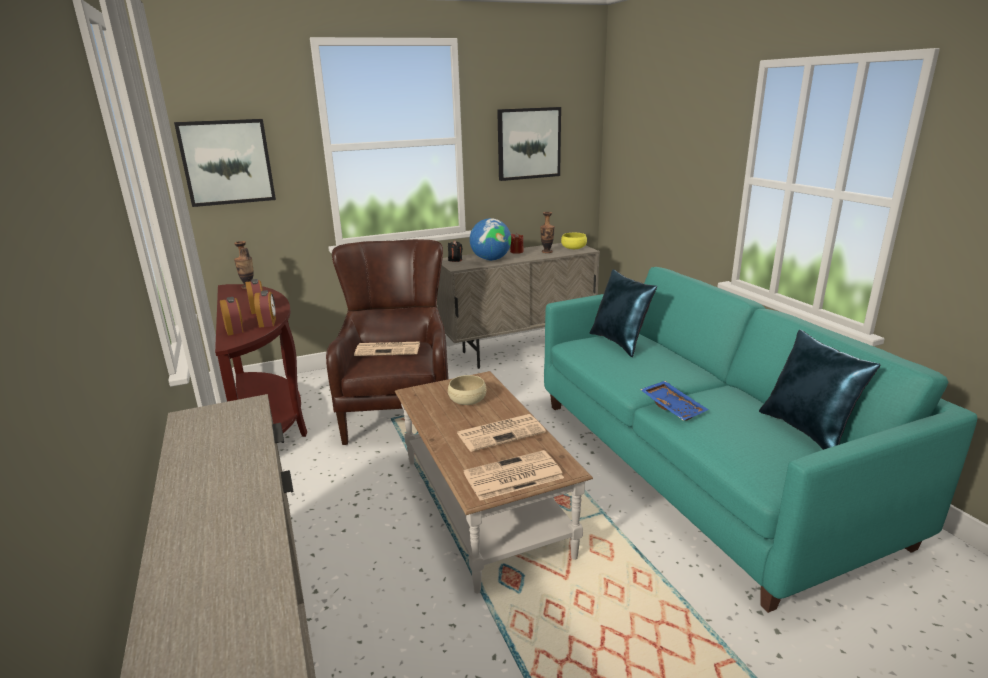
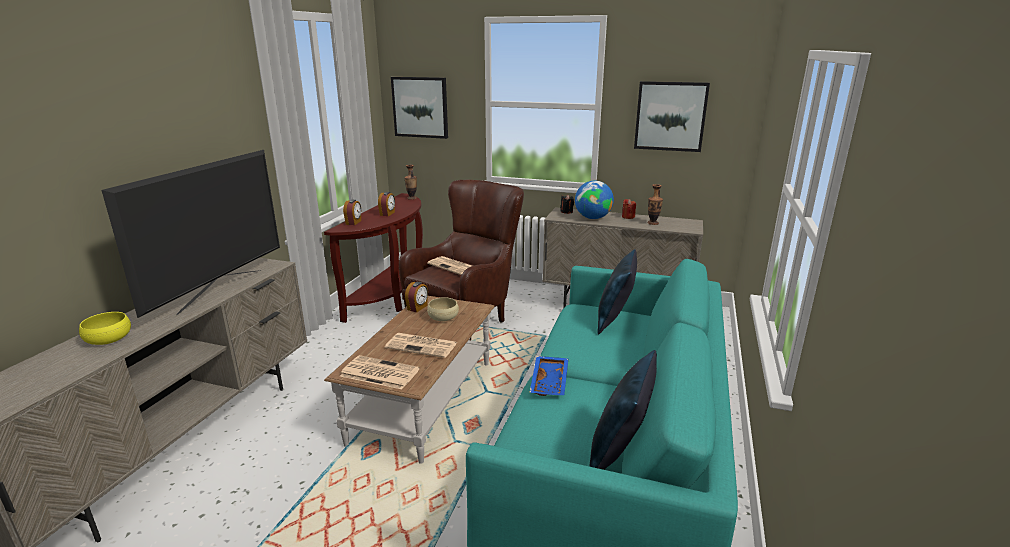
camera: 40 degrees right, 0 degrees up
alarm clock [254,290,276,328] -> alarm clock moved to [405,282,428,312]
yellow bowl [561,233,587,249] -> yellow bowl moved to [79,312,131,345]
none -> television [102,150,280,318]

